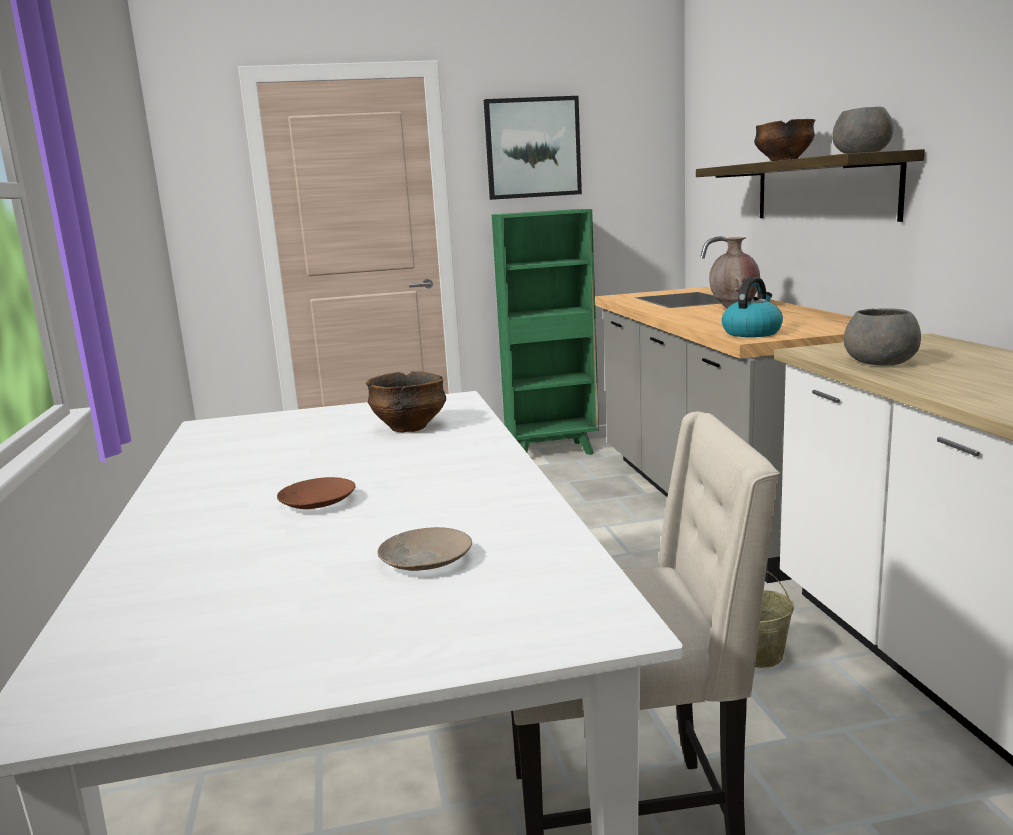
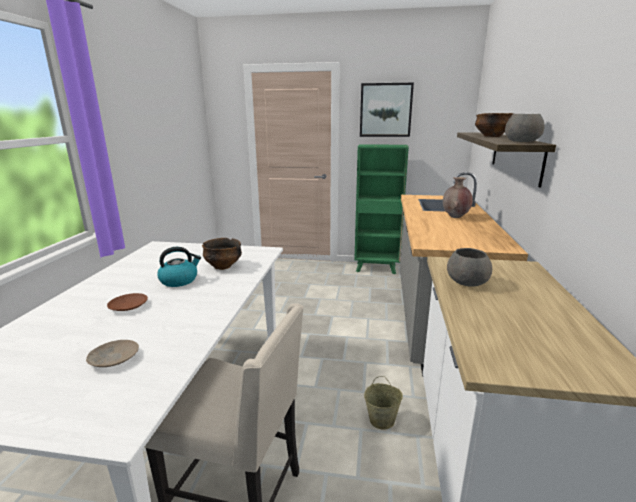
camera: 20 degrees right, 5 degrees up
kettle [722,277,783,337] -> kettle moved to [157,247,201,287]

